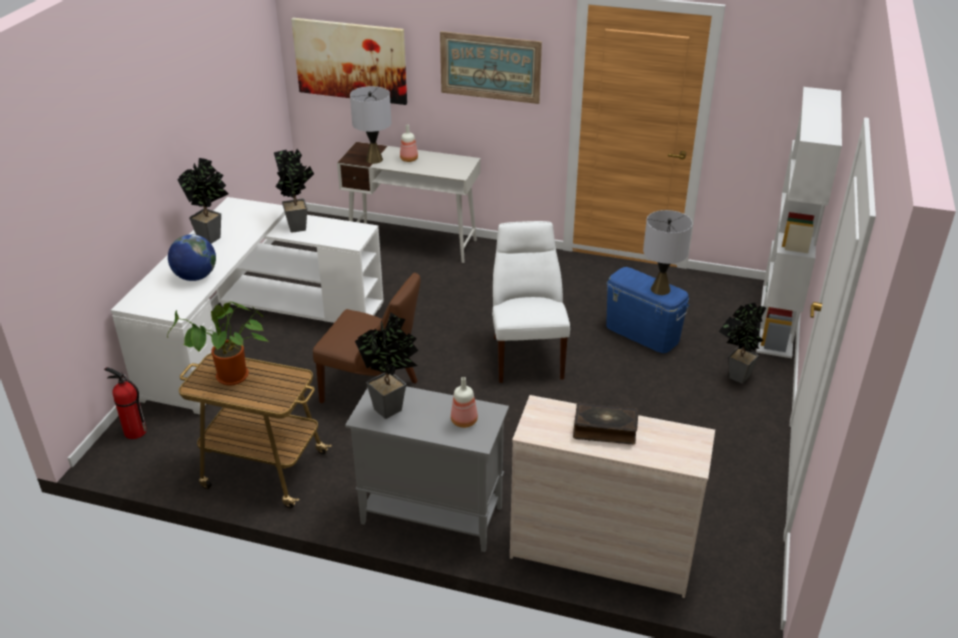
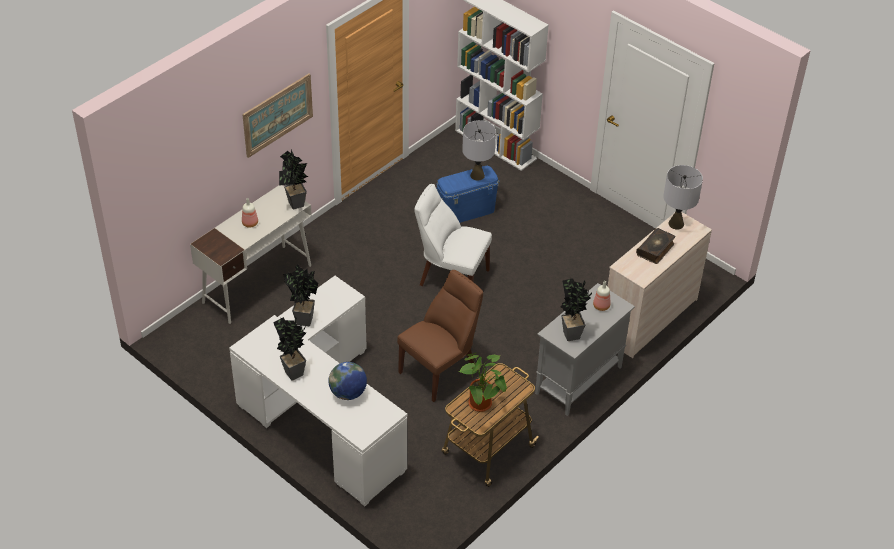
camera: 65 degrees left, 10 degrees up
fire extinguisher [104,367,147,439] -> none
picture [291,18,407,105] -> none
grey table lamp [350,86,391,164] -> grey table lamp moved to [663,165,703,229]
potted plant [719,303,766,384] -> potted plant moved to [279,150,308,210]

